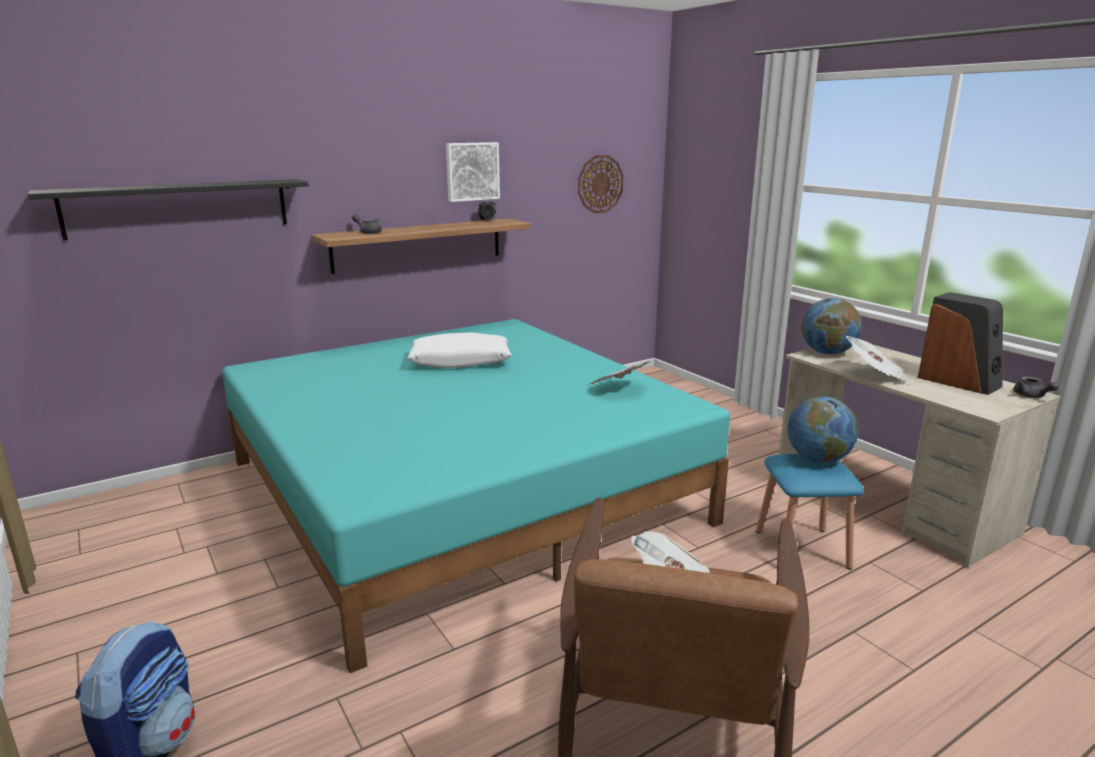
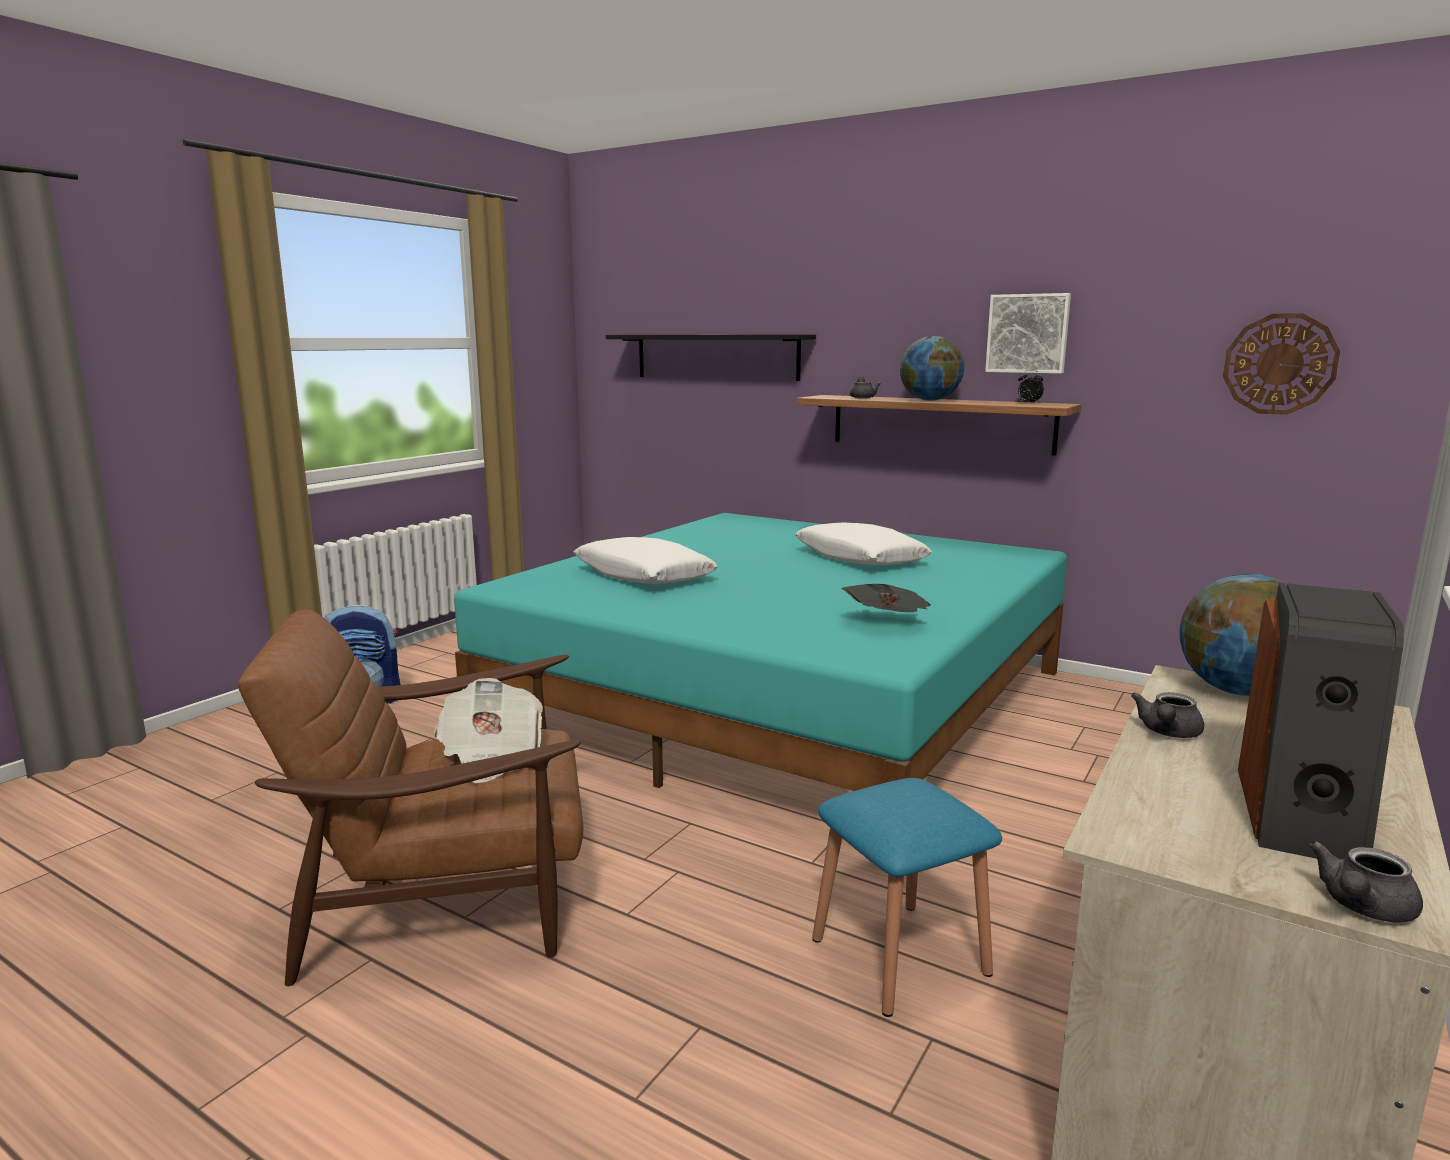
camera: 65 degrees right, 5 degrees down
globe [788,396,859,463] -> globe moved to [900,336,964,401]
newspaper [846,336,910,384] -> grey teapot [1131,692,1204,738]
none -> white pillow [574,537,718,584]

